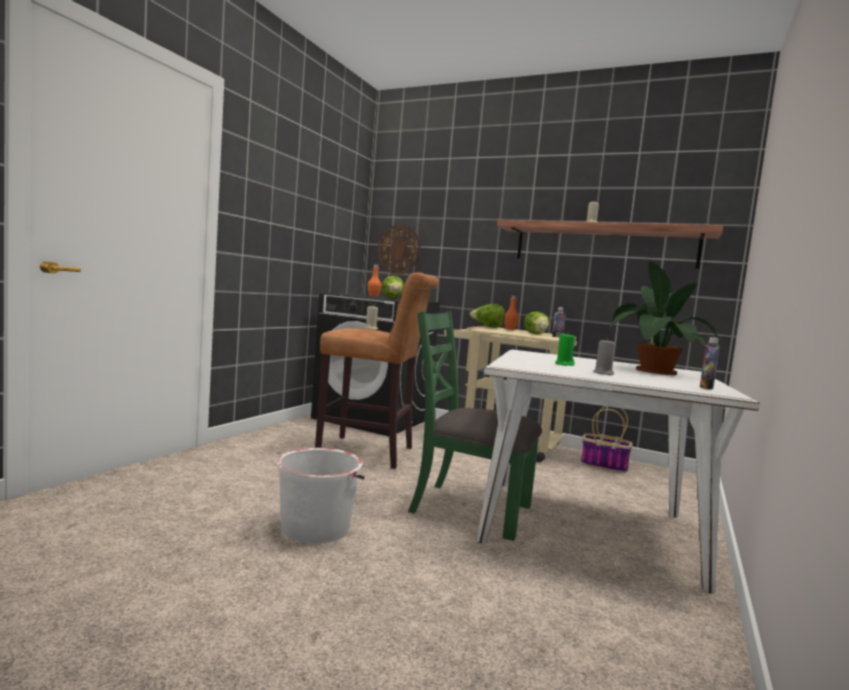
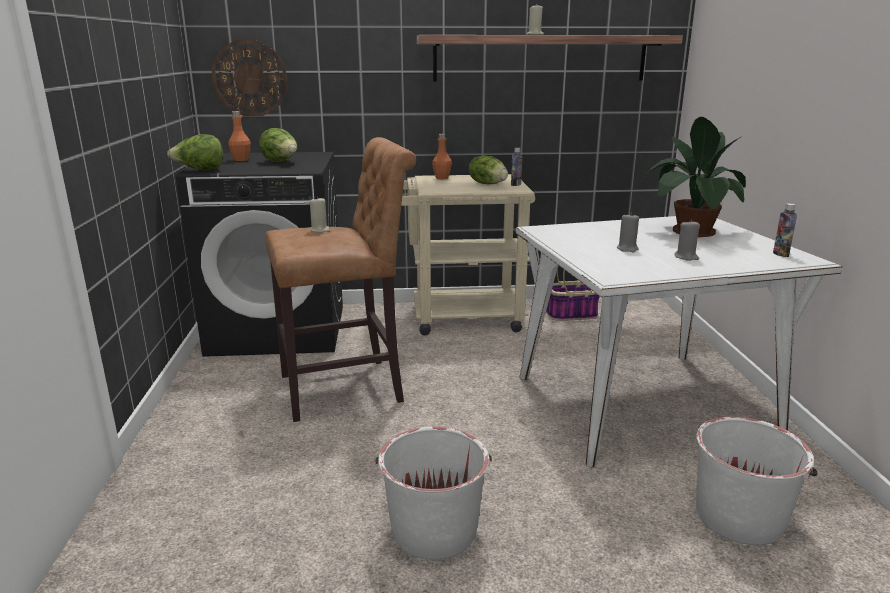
camera: 30 degrees left, 15 degrees up
green chair [408,311,542,541] -> none
lettuce [470,304,505,328] -> lettuce moved to [167,134,223,171]
green candle [555,333,575,366] -> grey candle [617,213,639,252]
none -> white bucket [696,416,818,545]

